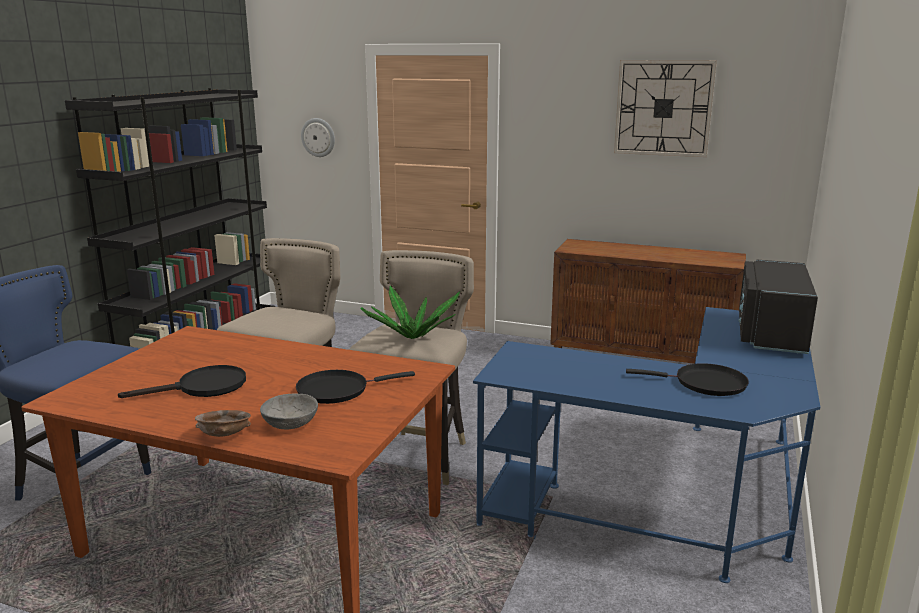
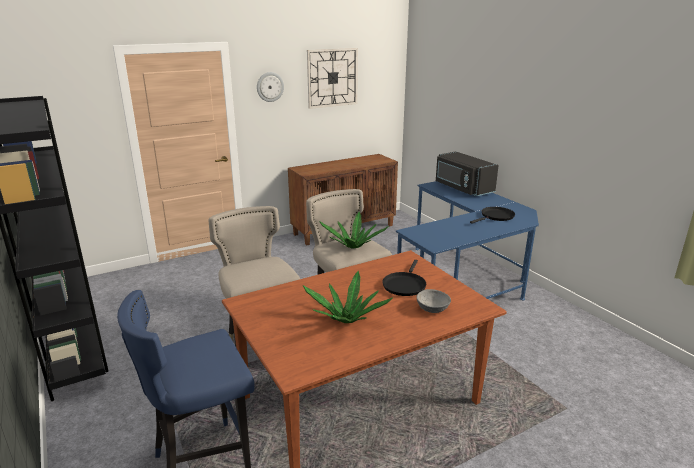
camera: 50 degrees left, 5 degrees up
black frying pan [118,365,246,398] -> potted plant [303,271,393,323]
brown bowl [195,410,251,437] -> none
wall clock [301,118,335,157] -> wall clock moved to [257,72,284,102]

